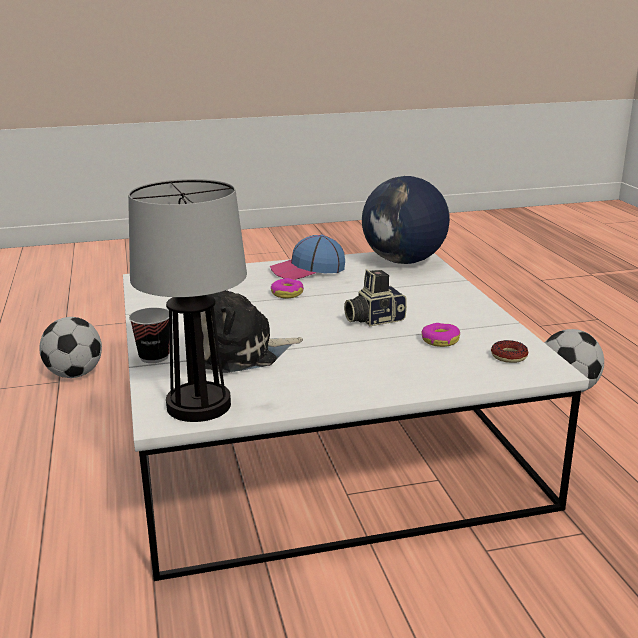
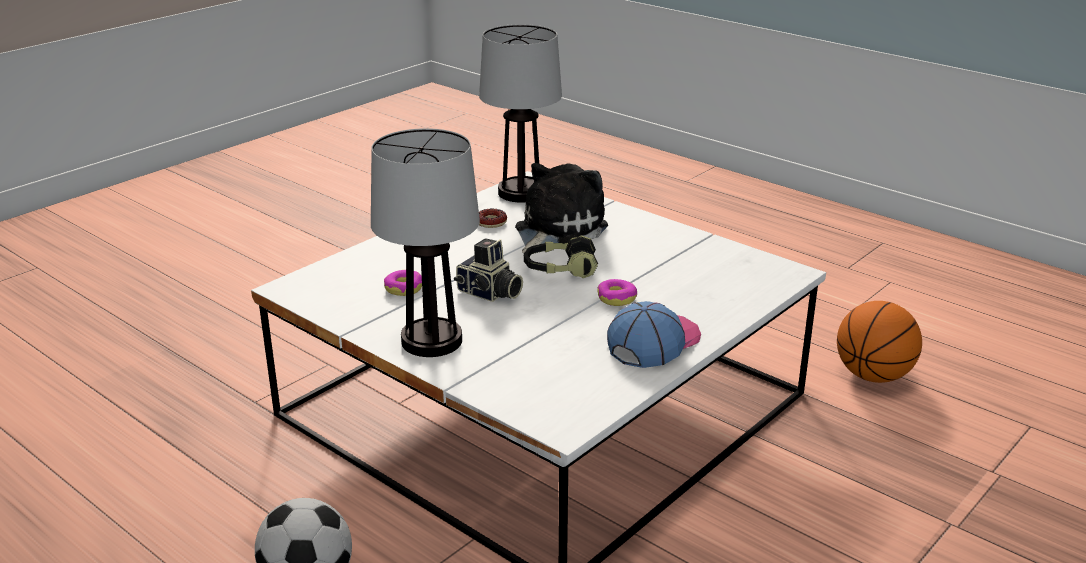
camera: 145 degrees right, 5 degrees up
football [39,317,102,378] -> basketball [837,301,922,383]
cup [129,308,170,363] -> none
camera [344,269,407,326] -> camera turned 90 degrees clockwise [454,238,523,302]
globe [362,176,450,264] -> none
donut [491,340,528,363] -> donut moved to [479,209,507,228]
none -> table lamp [371,128,480,357]
none -> headphones [524,235,598,278]

